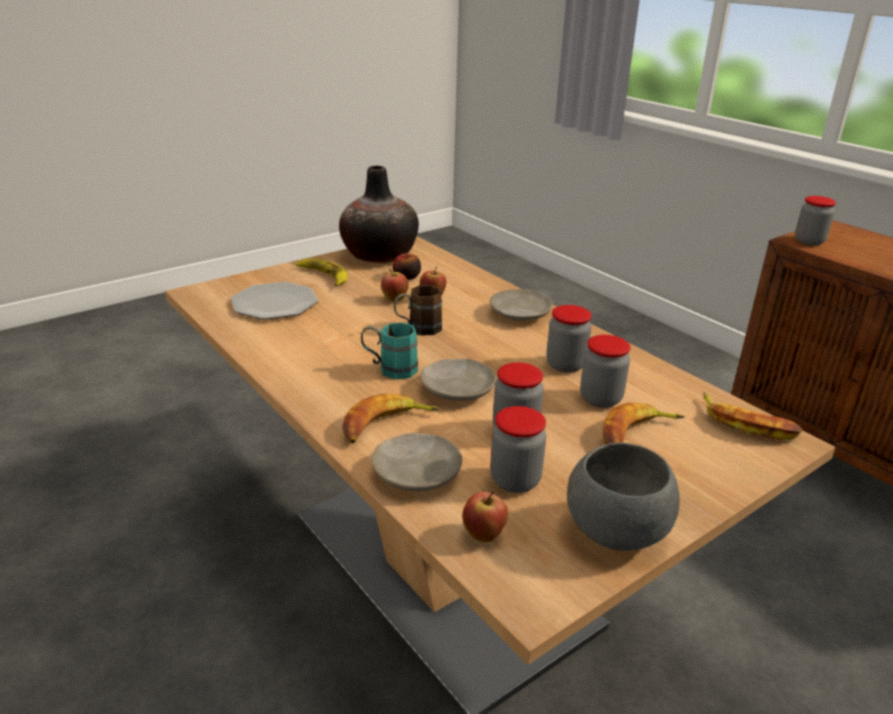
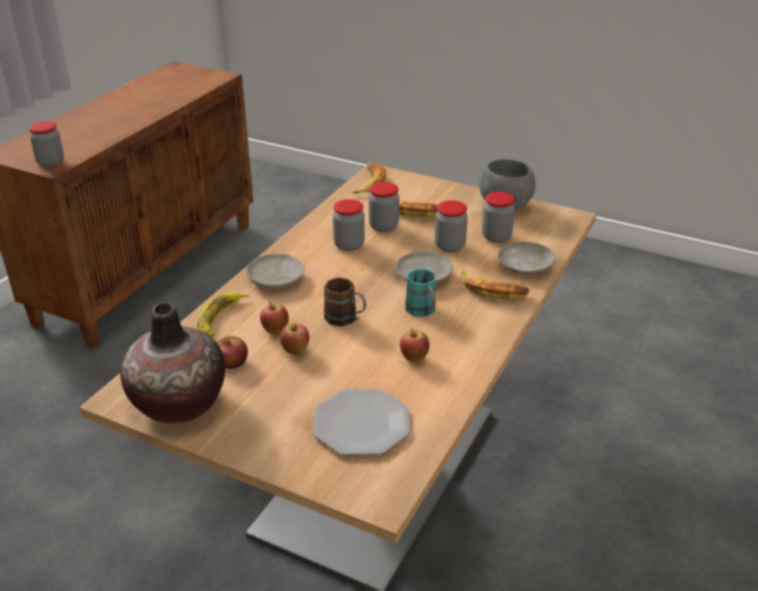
camera: 115 degrees left, 5 degrees up
banana [296,258,348,286] -> banana moved to [197,292,248,337]
apple [462,491,508,542] -> apple moved to [400,328,429,362]

